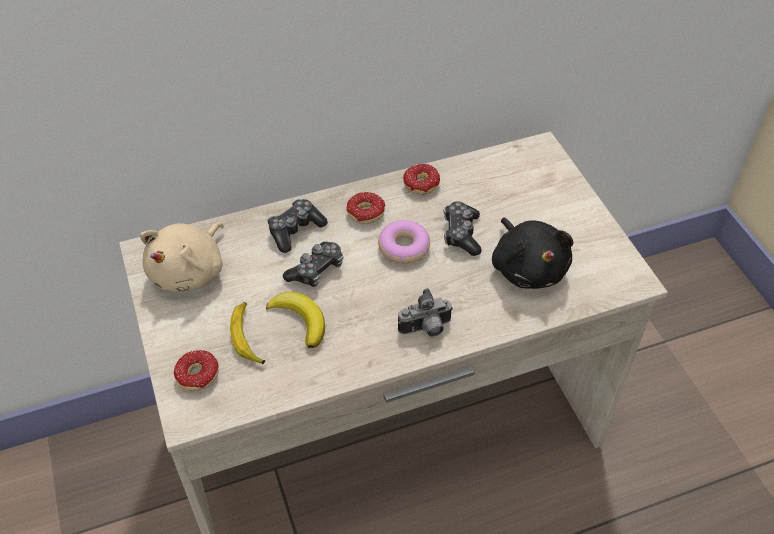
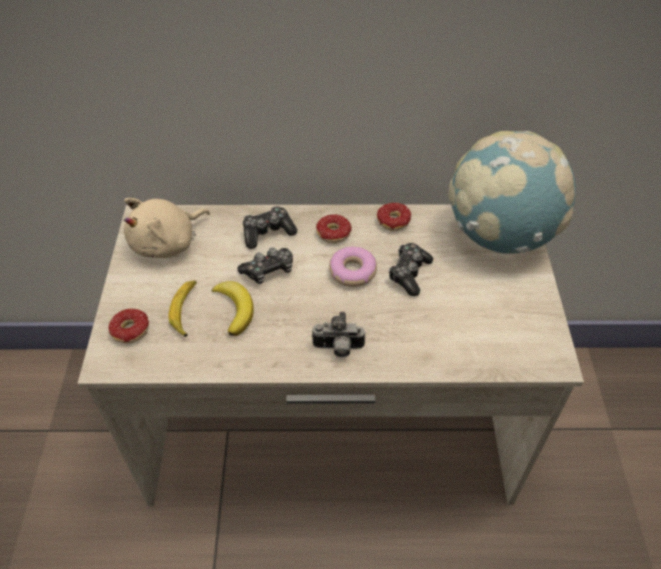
camera: 20 degrees right, 0 degrees up
black plush toy [492,217,574,289] -> none
none -> globe [448,131,576,254]

